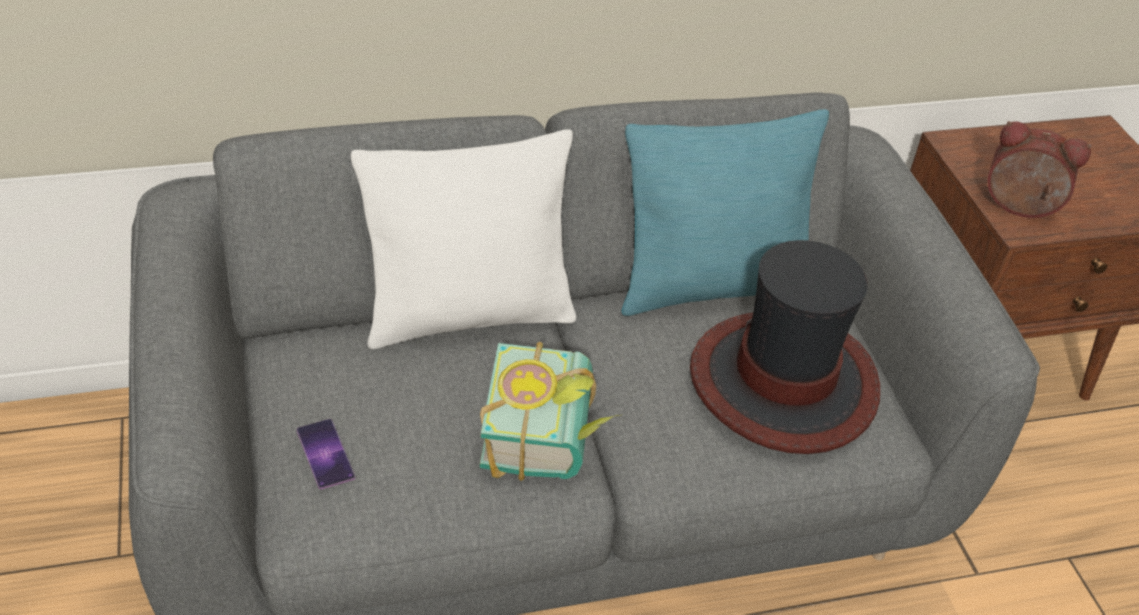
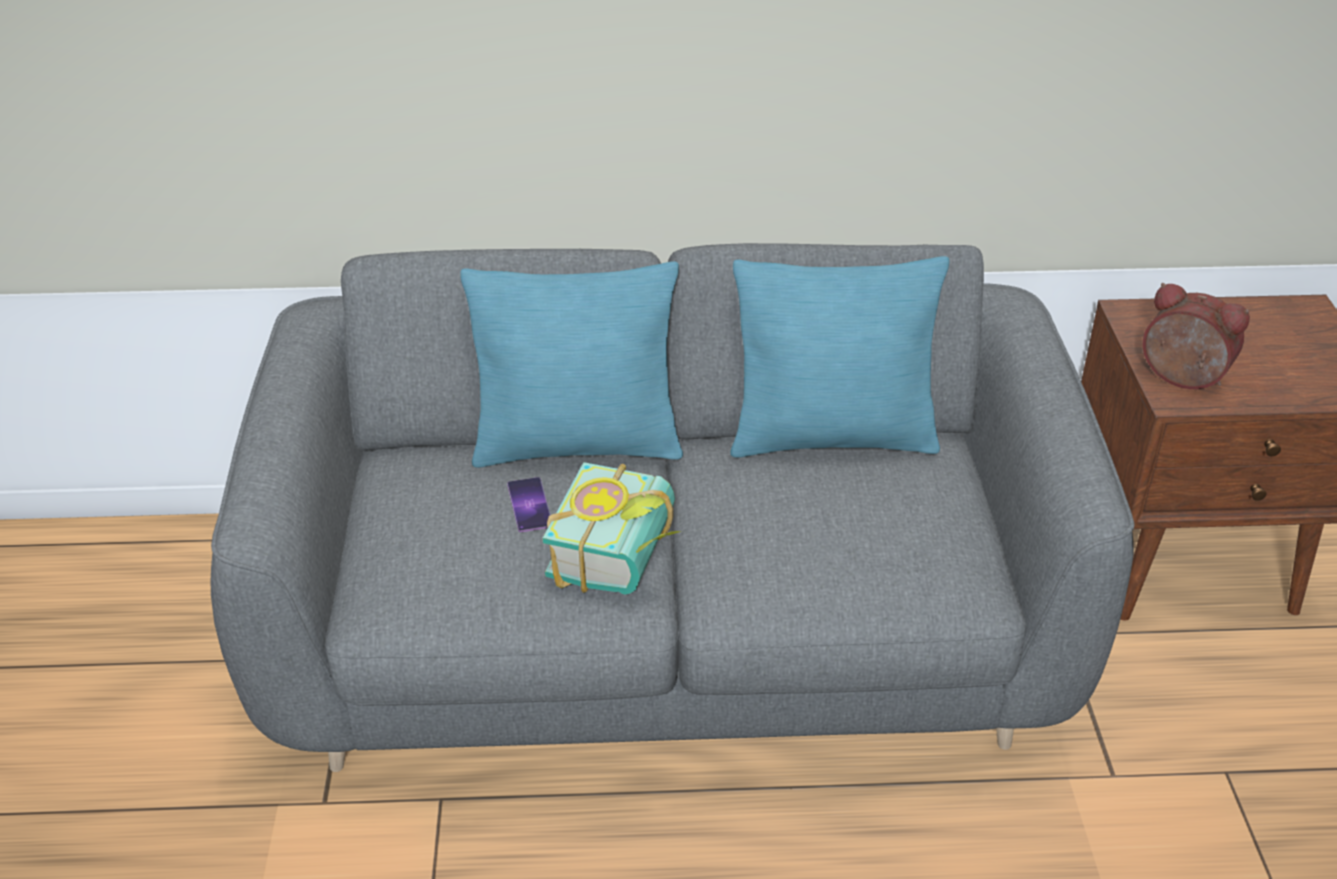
camera: 15 degrees right, 5 degrees down
phone [296,419,355,489] -> phone moved to [507,477,551,532]
white pillow [351,129,576,349] -> turquoise pillow [460,261,683,468]
hat [690,240,880,454] -> none

